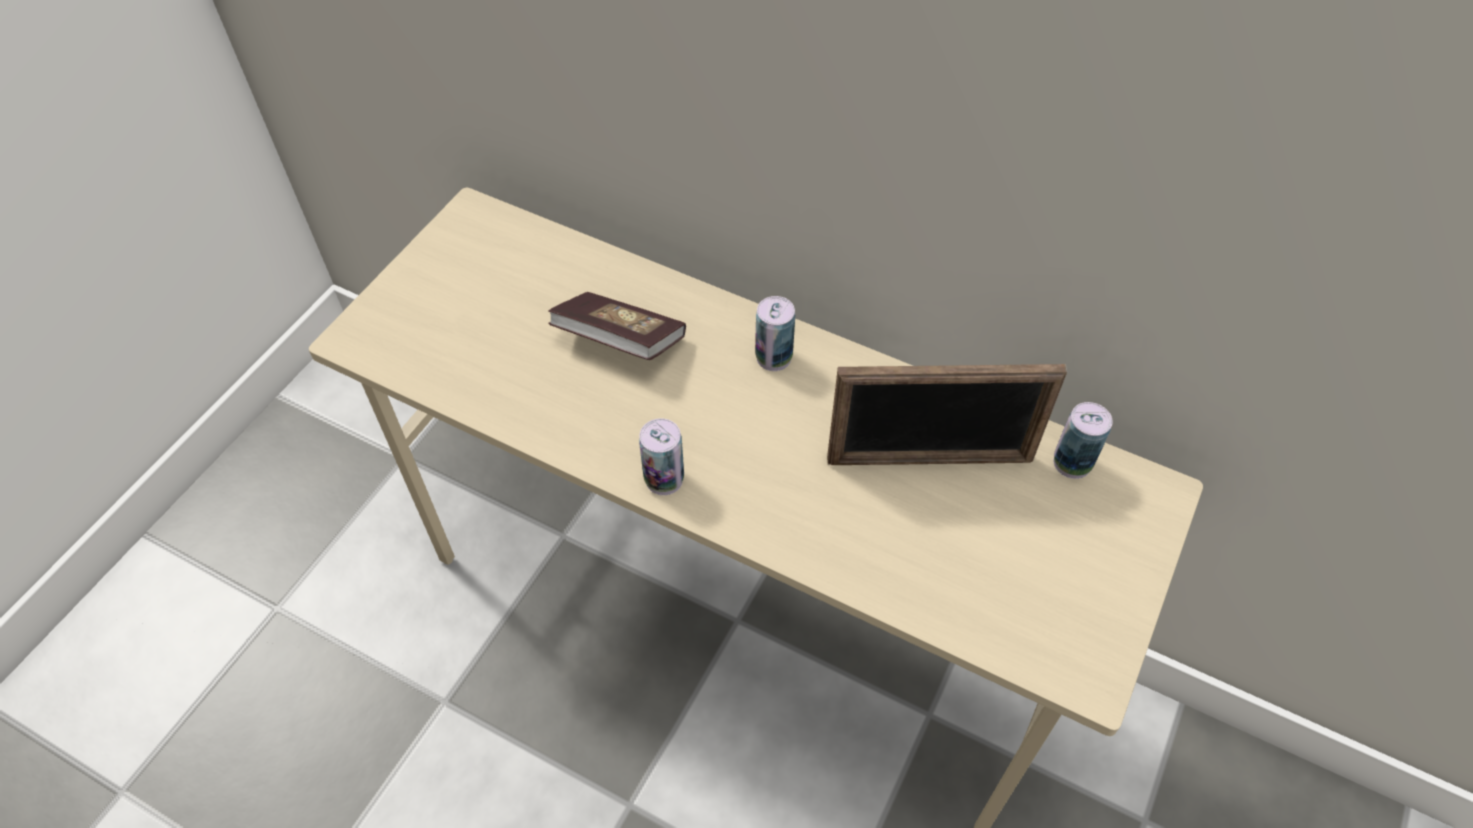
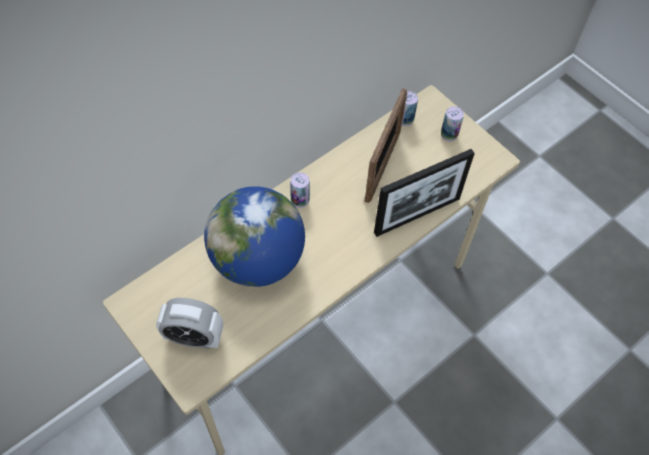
camera: 70 degrees left, 5 degrees up
book [548,292,686,360] -> globe [204,186,305,287]
can [639,418,684,495] -> can moved to [441,106,464,142]
none -> alarm clock [156,298,223,349]
none -> picture frame [374,149,475,237]

